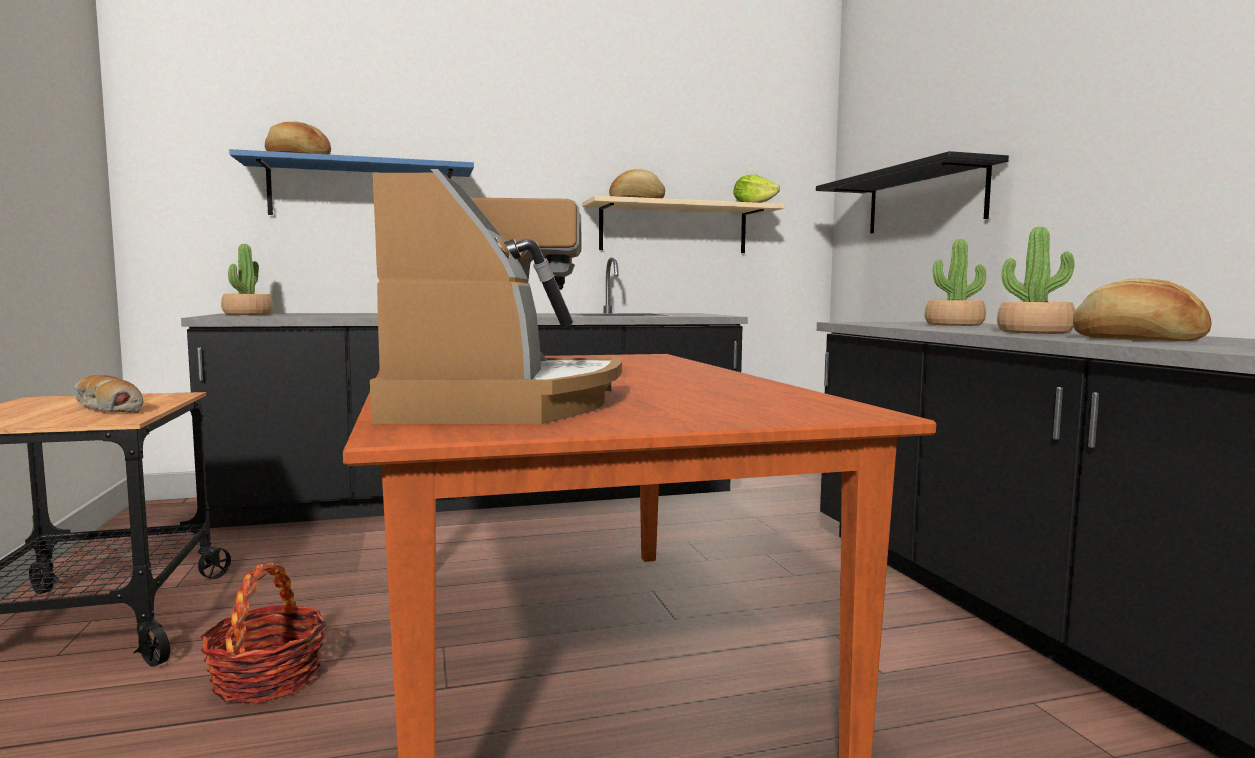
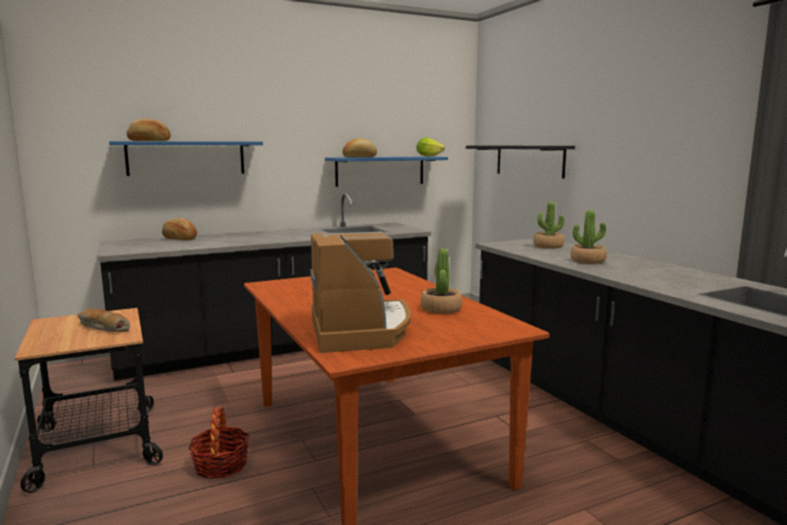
camera: 10 degrees left, 5 degrees up
potted plant [221,244,273,315] -> potted plant moved to [420,248,462,314]
beige shelf [582,196,785,253] -> blue shelf [325,156,448,187]
bread [1073,279,1212,341] -> bread moved to [162,218,197,240]

